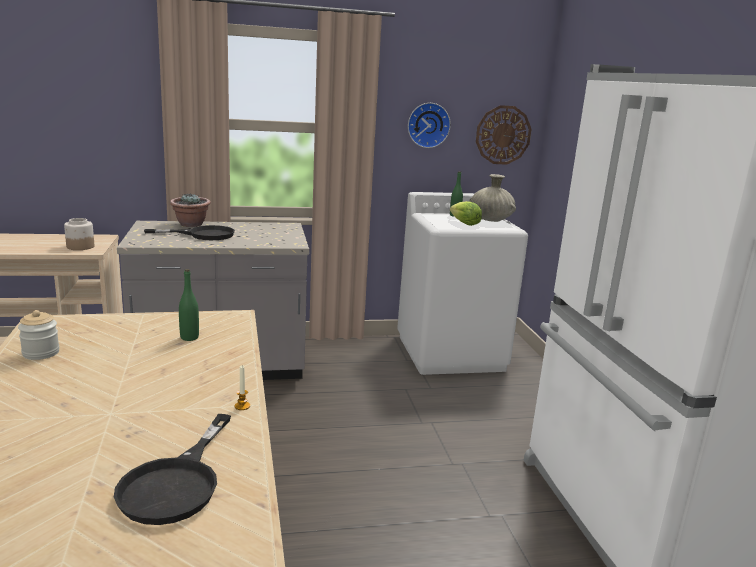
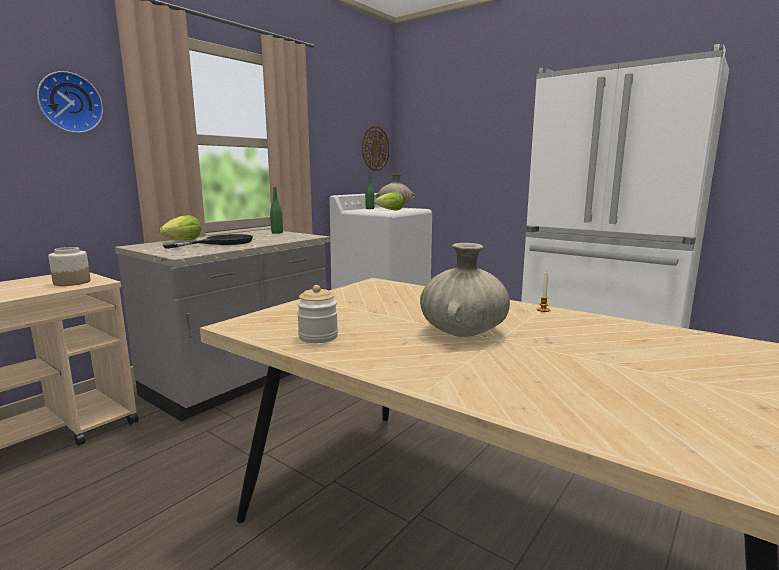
camera: 40 degrees left, 5 degrees down
black frying pan [114,414,231,525] -> none
potted plant [170,193,211,227] -> lettuce [159,215,201,240]
green bottle [179,269,199,341] -> green bottle moved to [270,187,283,234]
wall clock [408,103,451,148] -> wall clock moved to [37,71,103,133]
none -> beige vase [420,243,510,337]

